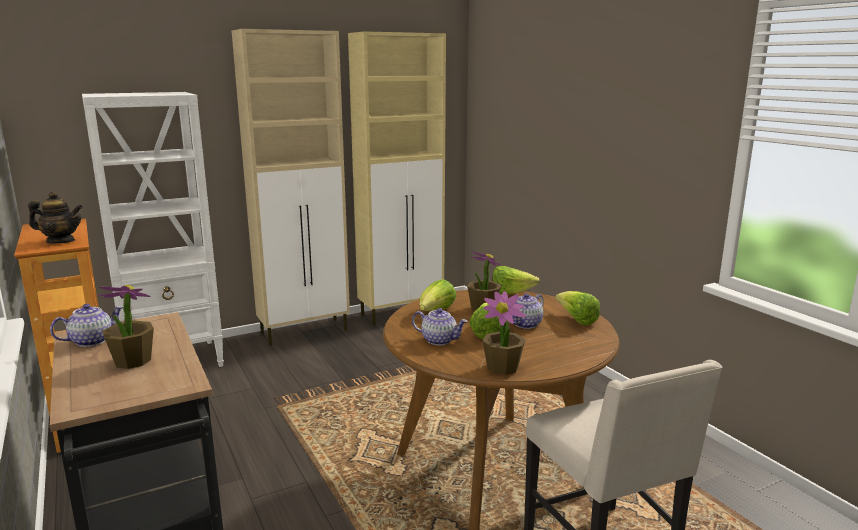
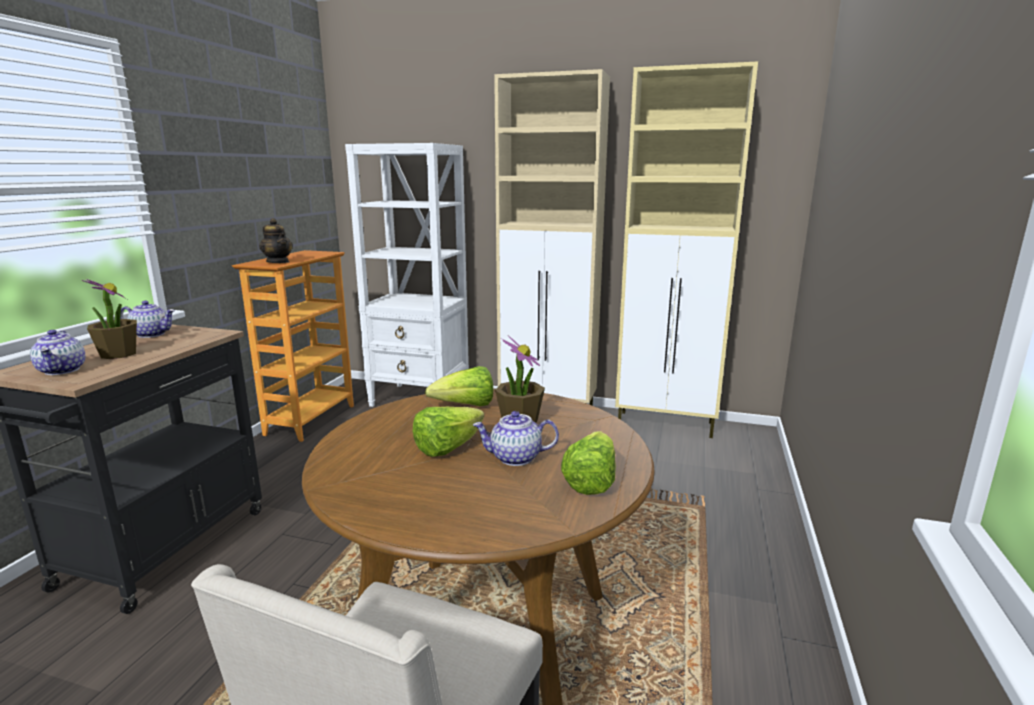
camera: 45 degrees right, 0 degrees up
teapot [412,308,468,345] -> teapot moved to [30,330,86,375]
potted plant [482,291,526,375] -> none
lettuce [492,266,540,294] -> none

